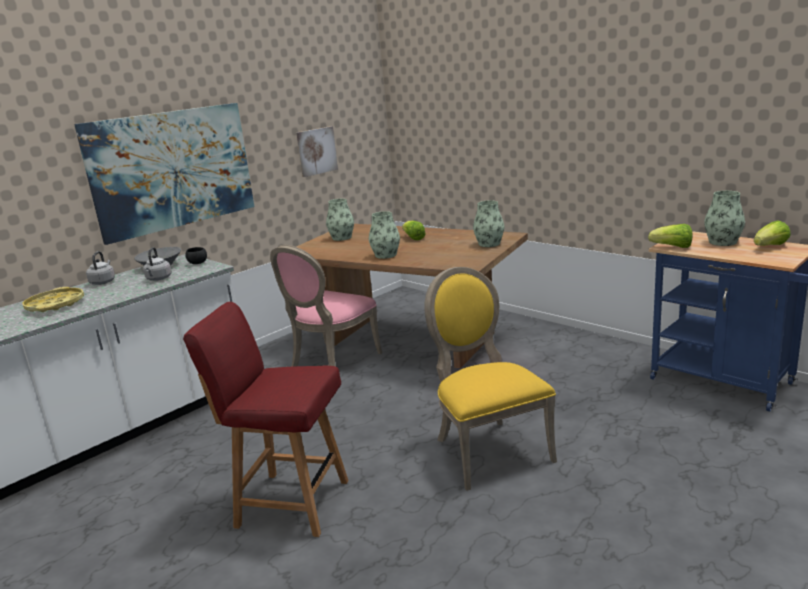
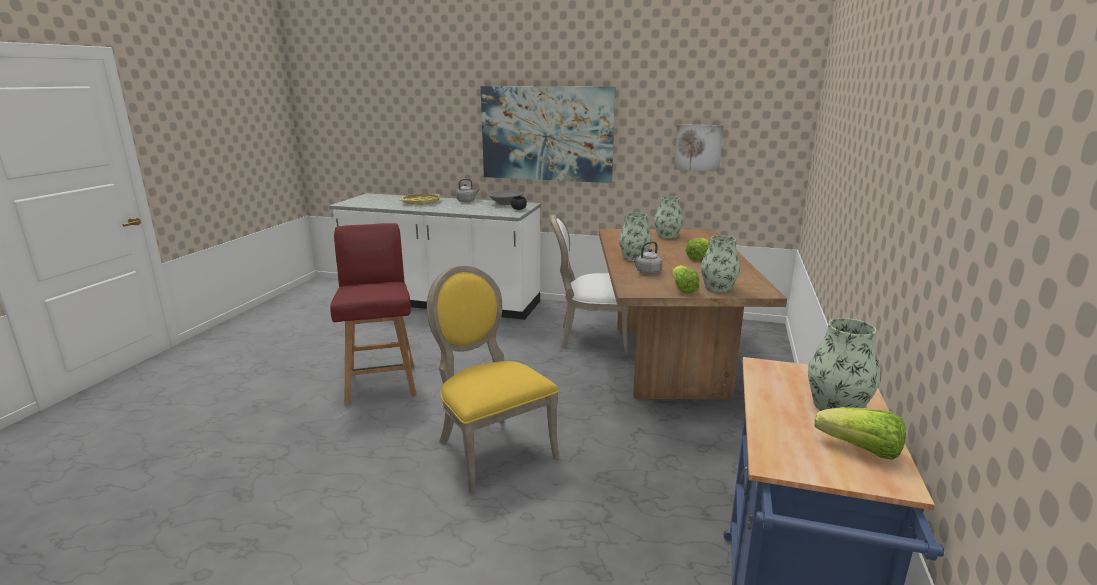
camera: 60 degrees right, 0 degrees up
grey kettle [143,247,172,281] -> grey kettle moved to [632,241,663,274]
pink chair [270,245,382,367] -> white chair [550,214,628,354]
yellow chair [424,267,557,491] -> yellow chair turned 75 degrees counterclockwise [427,266,559,494]
lettuce [648,224,692,248] -> lettuce moved to [672,265,699,294]

